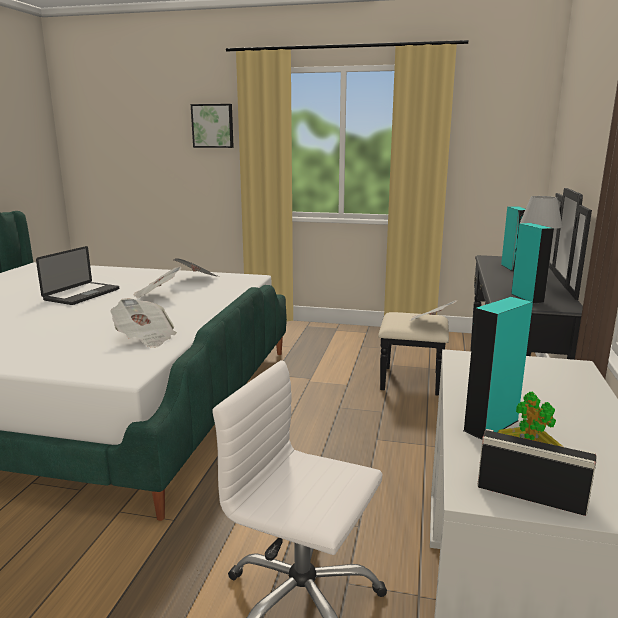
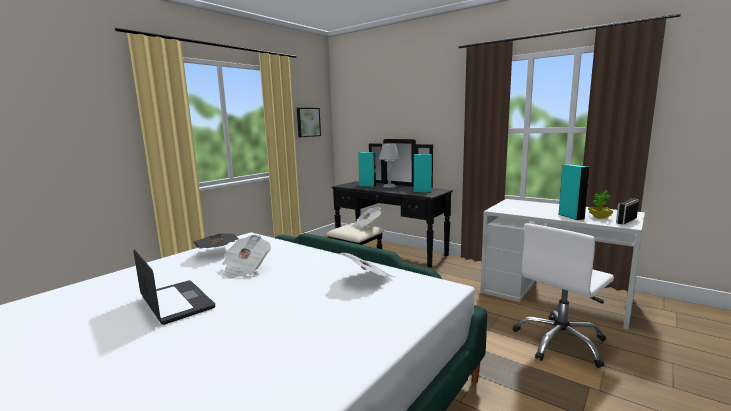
camera: 65 degrees left, 5 degrees down
picture [191,104,234,148] -> picture moved to [297,108,321,137]

